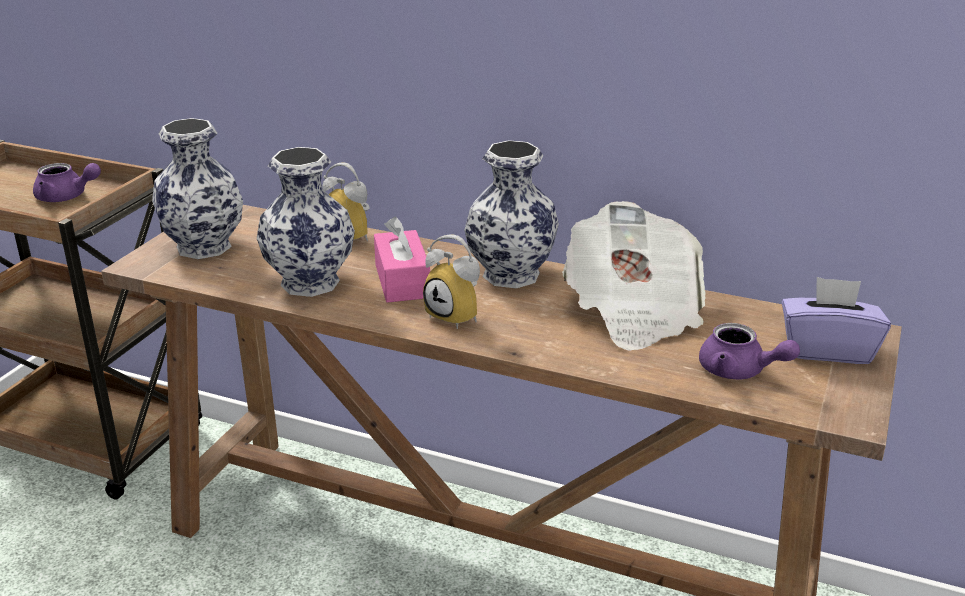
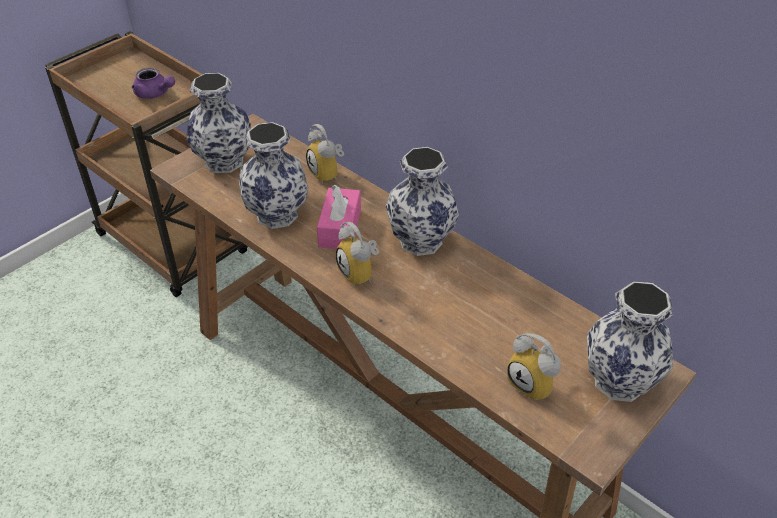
camera: 20 degrees right, 15 degrees up
newspaper [562,201,705,351] -> none
purple teapot [699,323,800,380] -> alarm clock [507,333,561,401]
purple tissue box [782,277,891,364] -> vase [587,281,673,402]

